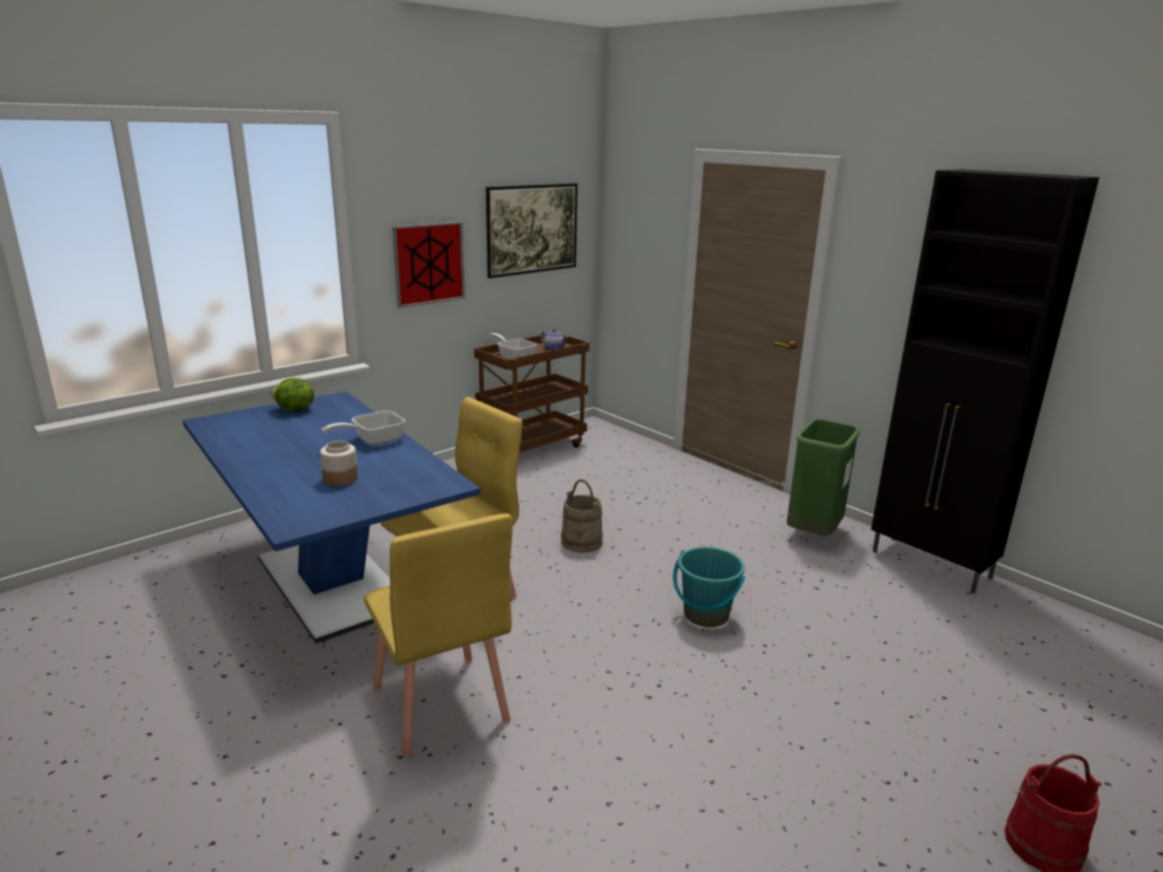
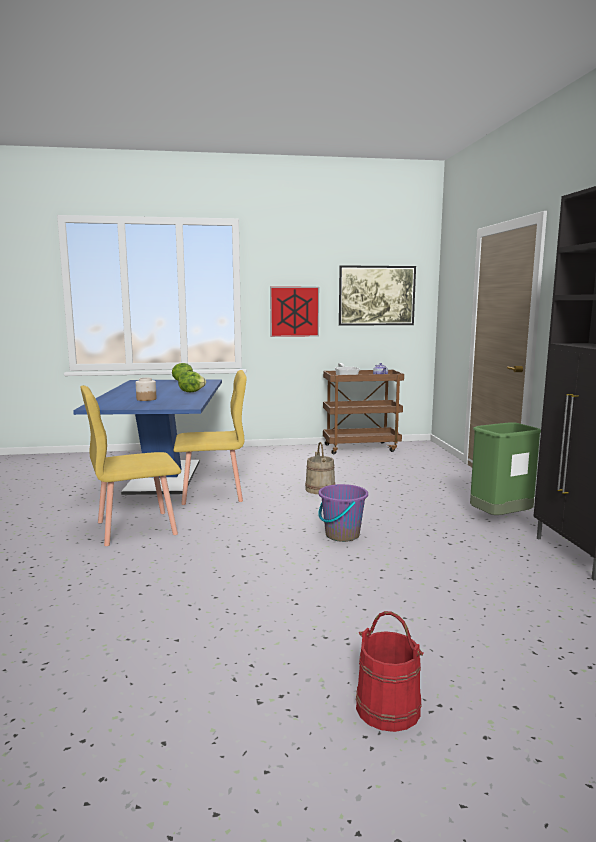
camera: 35 degrees right, 10 degrees down
frying pan [322,411,405,445] -> lettuce [178,371,206,392]
yellow chair [364,514,513,758] -> yellow chair turned 60 degrees clockwise [80,385,181,546]
turquoise bucket [673,547,745,627] -> purple bucket [318,484,368,542]

